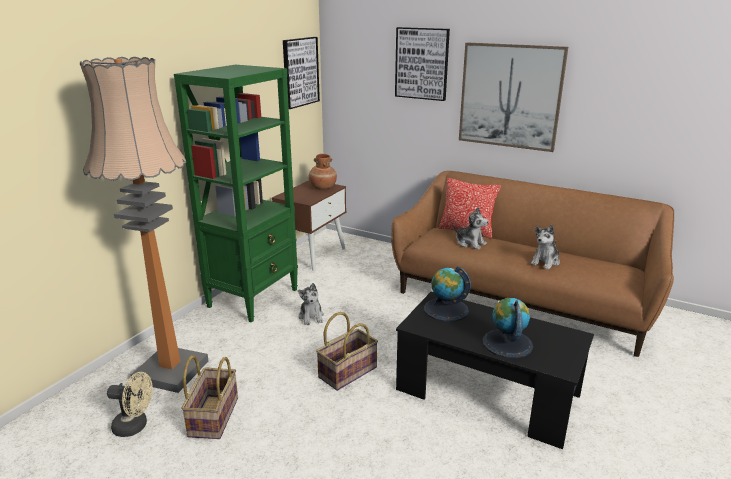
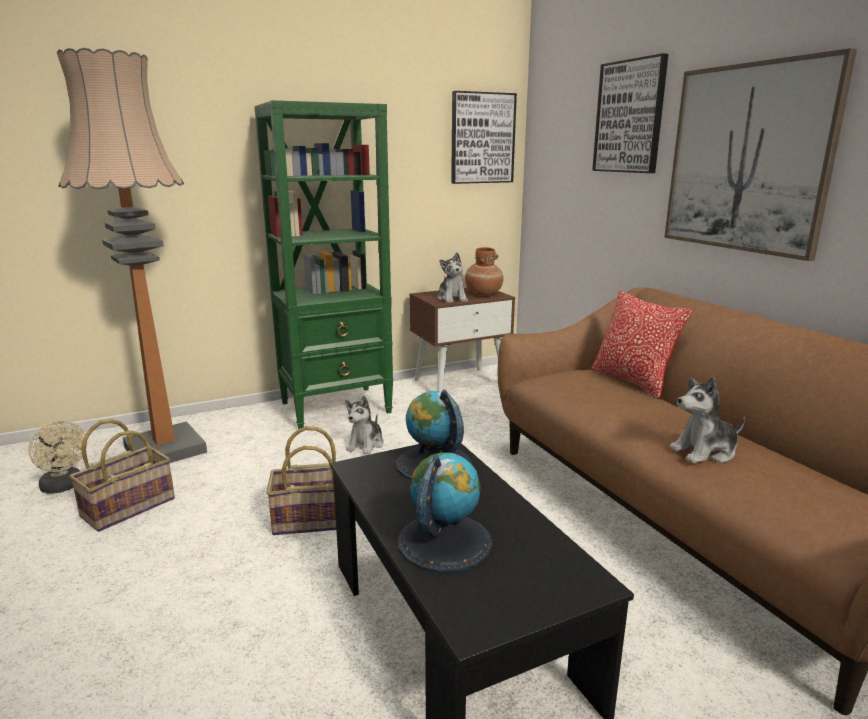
camera: 35 degrees right, 5 degrees down
plush toy [453,207,488,250] -> plush toy moved to [437,252,468,303]

